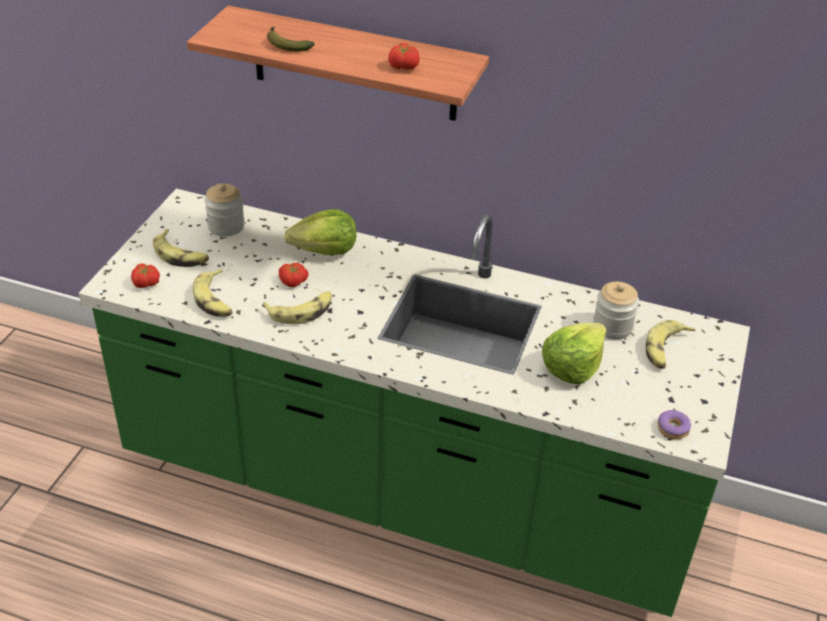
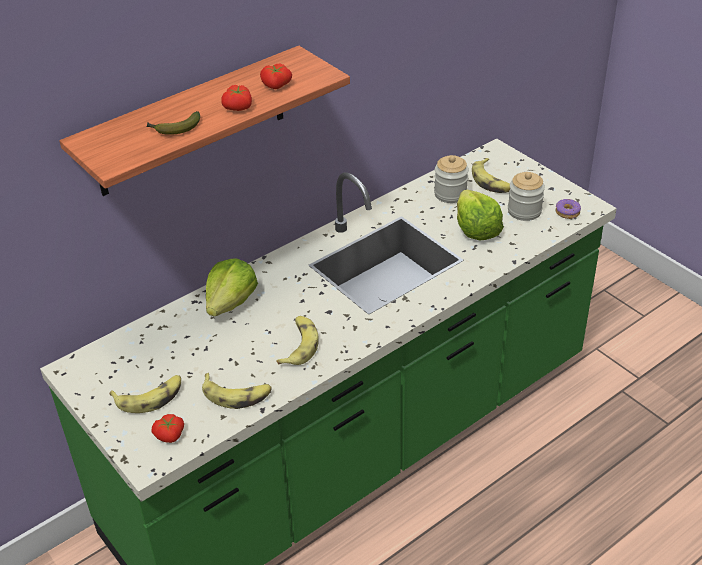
camera: 55 degrees left, 0 degrees up
jar [205,183,245,237] -> jar moved to [508,172,545,221]
tomato [279,263,309,287] -> tomato moved to [221,85,252,111]

